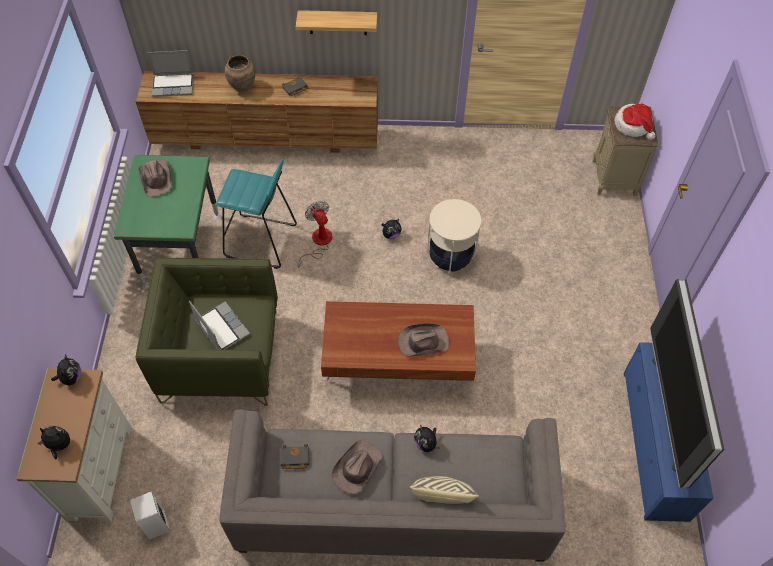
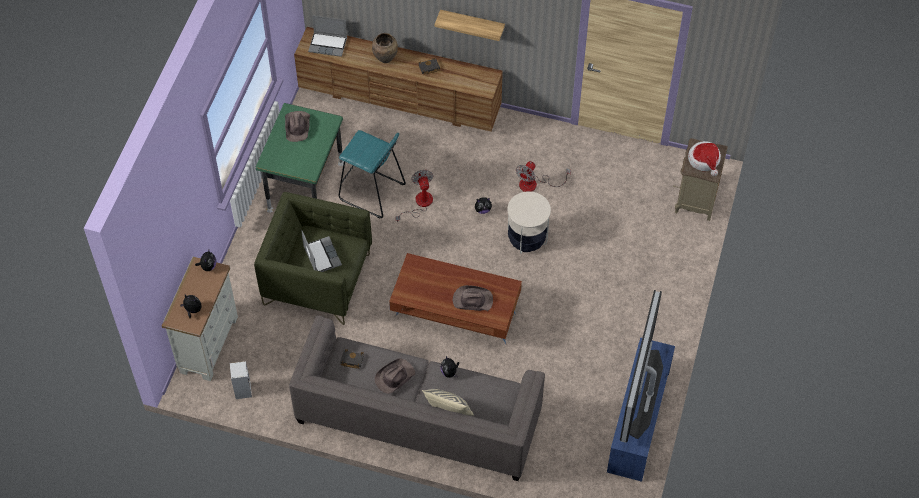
camera: 15 degrees right, 0 degrees up
none -> fan [516,161,571,192]

